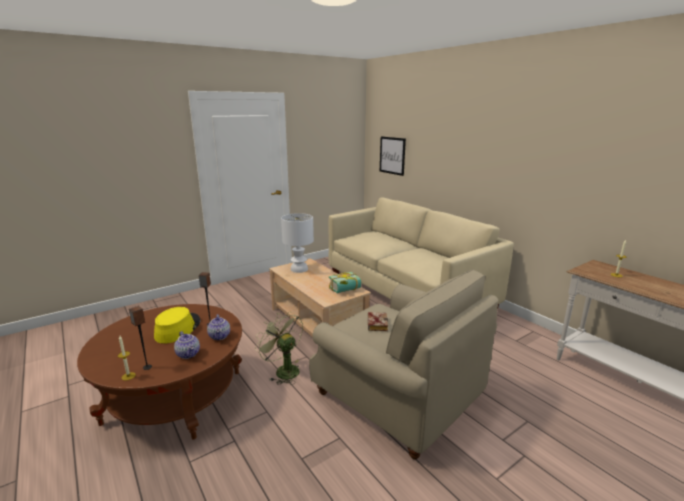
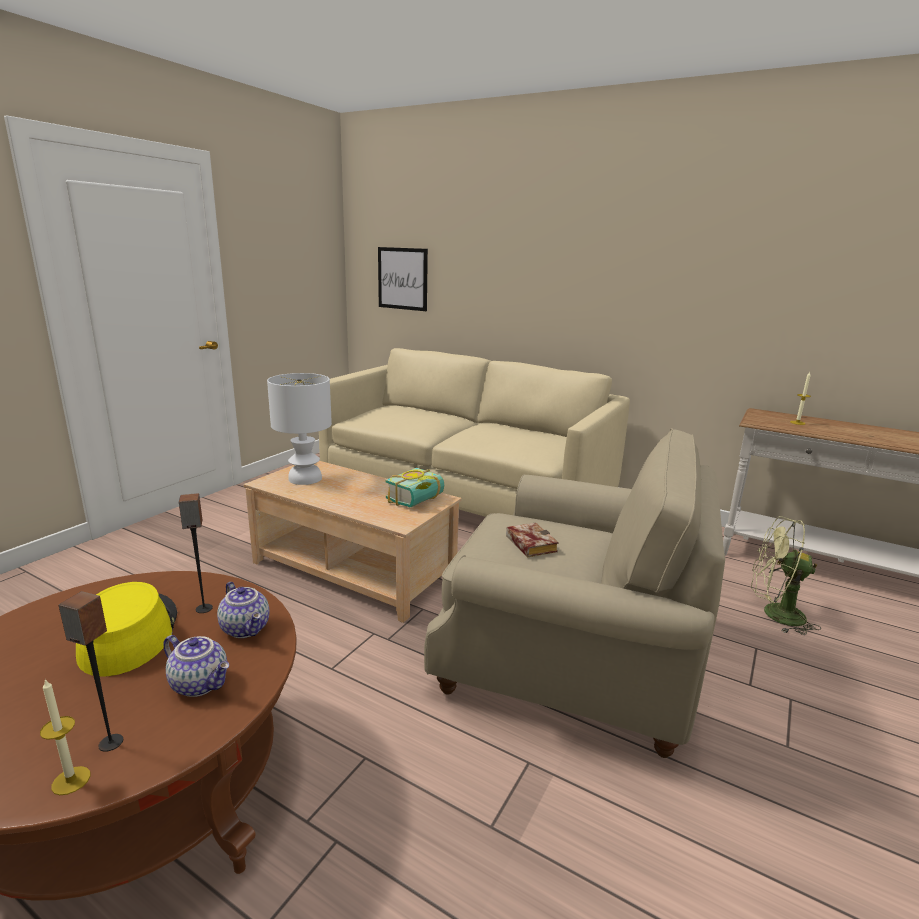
camera: 25 degrees left, 0 degrees up
green fan [255,311,303,384] -> green fan moved to [751,516,821,635]

